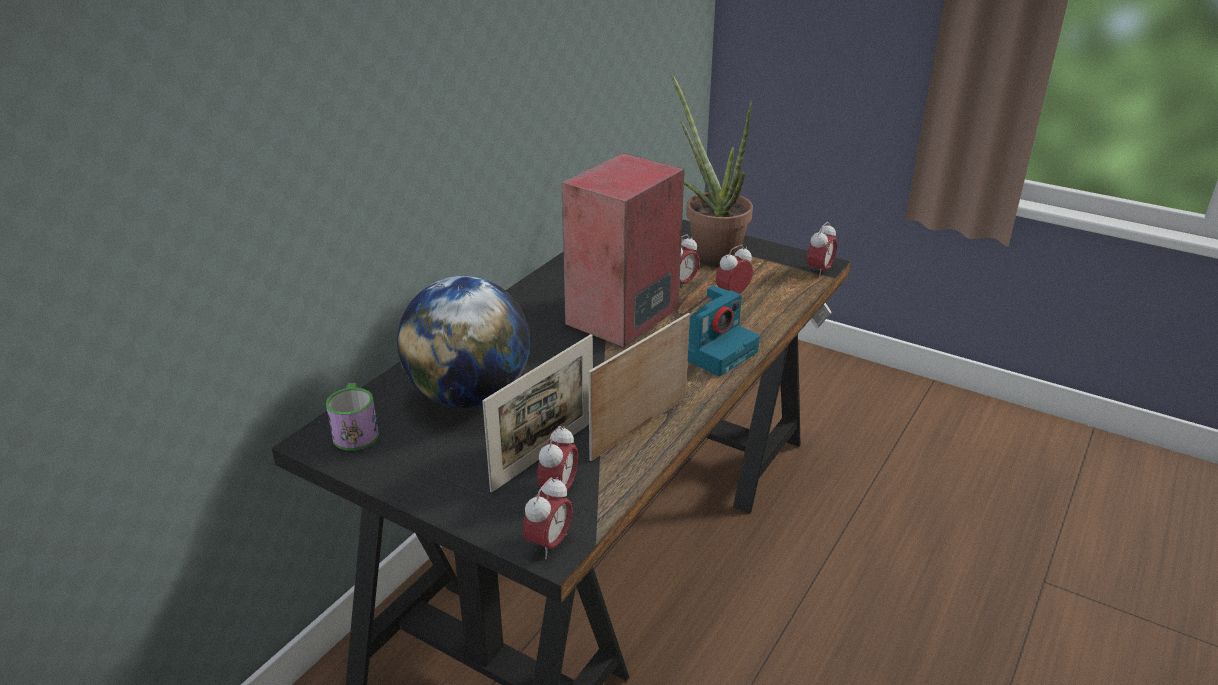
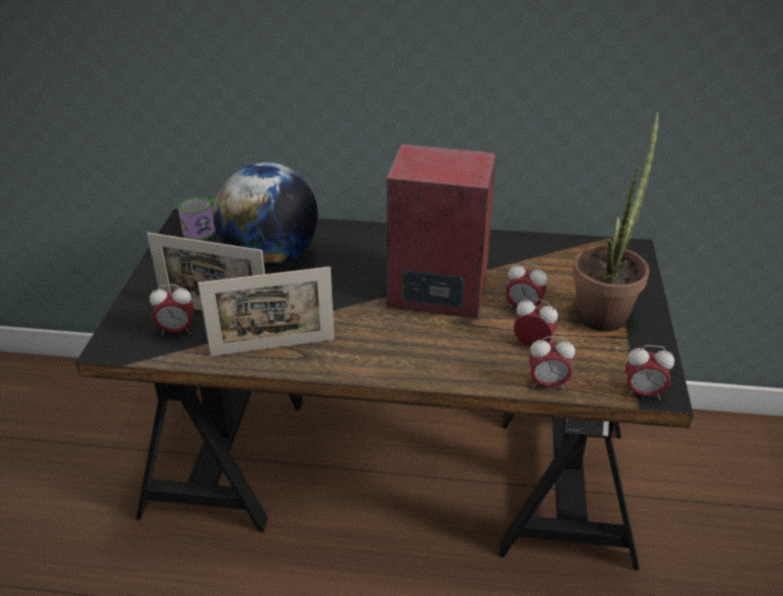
camera: 65 degrees right, 5 degrees up
alarm clock [523,477,572,559] -> alarm clock moved to [529,336,575,390]
picture frame [588,313,690,461] -> picture frame turned 150 degrees clockwise [198,267,334,356]
camera [688,286,760,377] -> none

